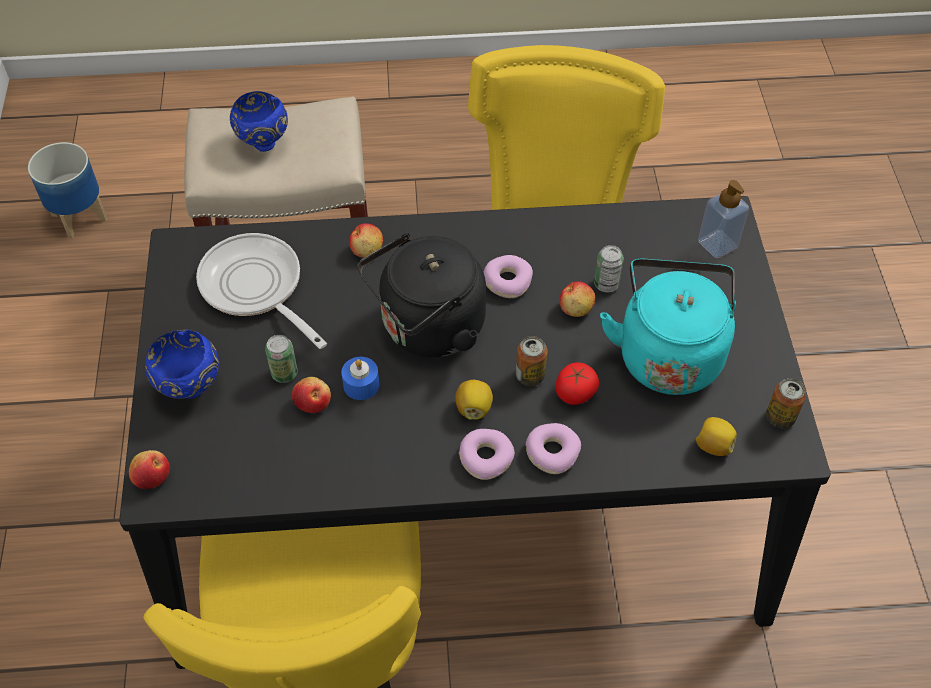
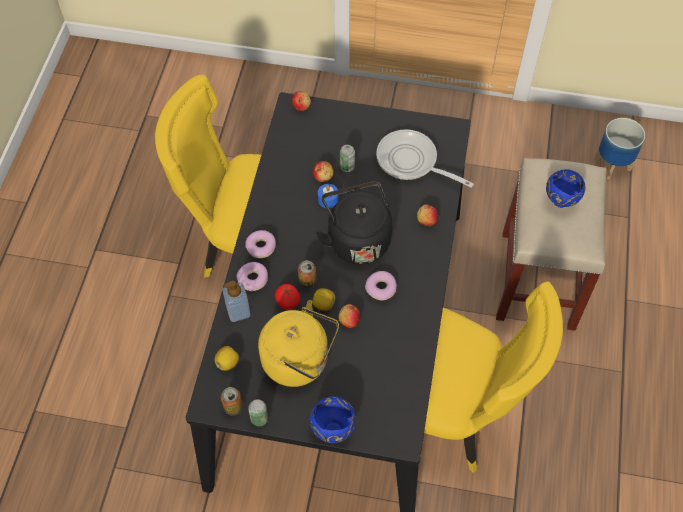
camera: 105 degrees right, 5 degrees up
blue bowl [145,329,219,399] -> blue bowl moved to [310,396,356,443]
frying pan [196,233,327,349] -> frying pan turned 120 degrees counterclockwise [376,129,474,188]
lemon [455,380,493,420] -> lemon moved to [312,288,335,311]
can [594,245,624,293] -> can moved to [248,399,268,426]
turquoise kettle [600,259,736,395] -> yellow kettle [258,300,339,387]
soap dispenser [698,180,749,258] -> soap dispenser moved to [223,281,250,322]

